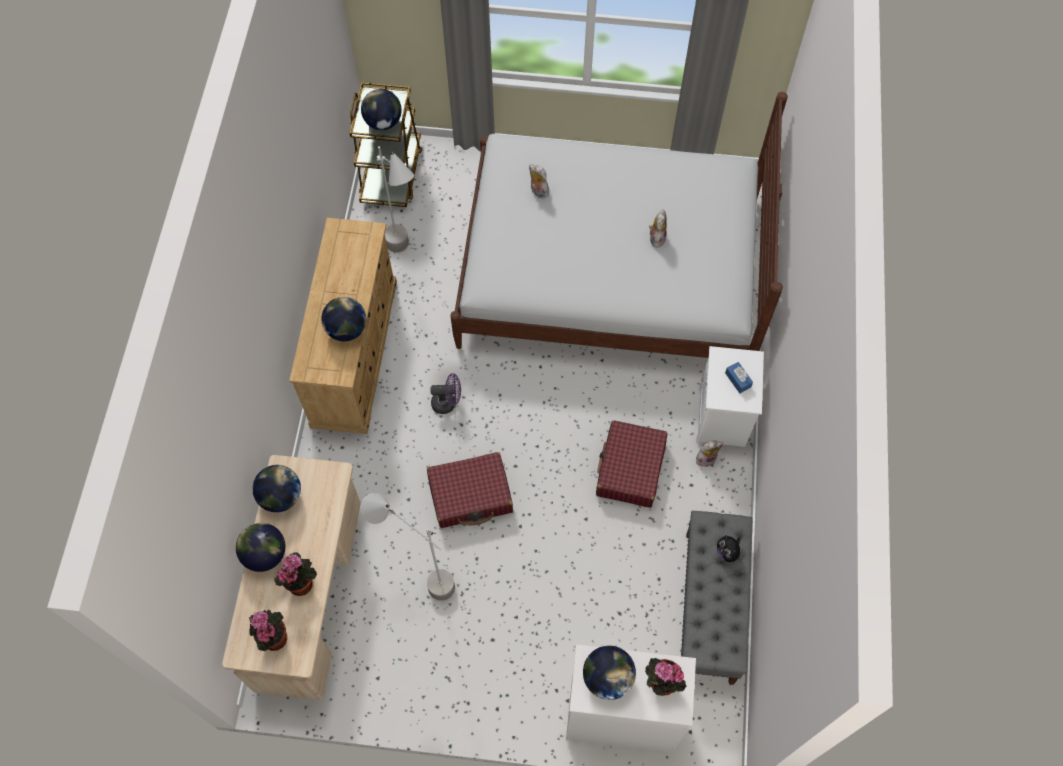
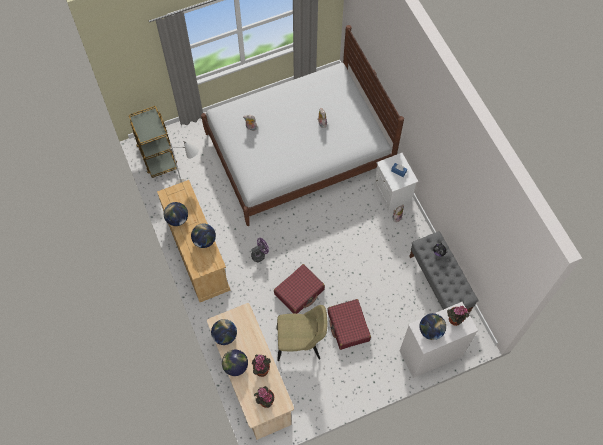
camera: 30 degrees left, 0 degrees up
grey floor lamp [360,493,455,601] -> beige chair [277,305,327,361]
globe [361,89,402,130] -> globe moved to [164,202,188,226]
red suitcase [596,420,668,508] -> red suitcase moved to [328,299,371,350]

